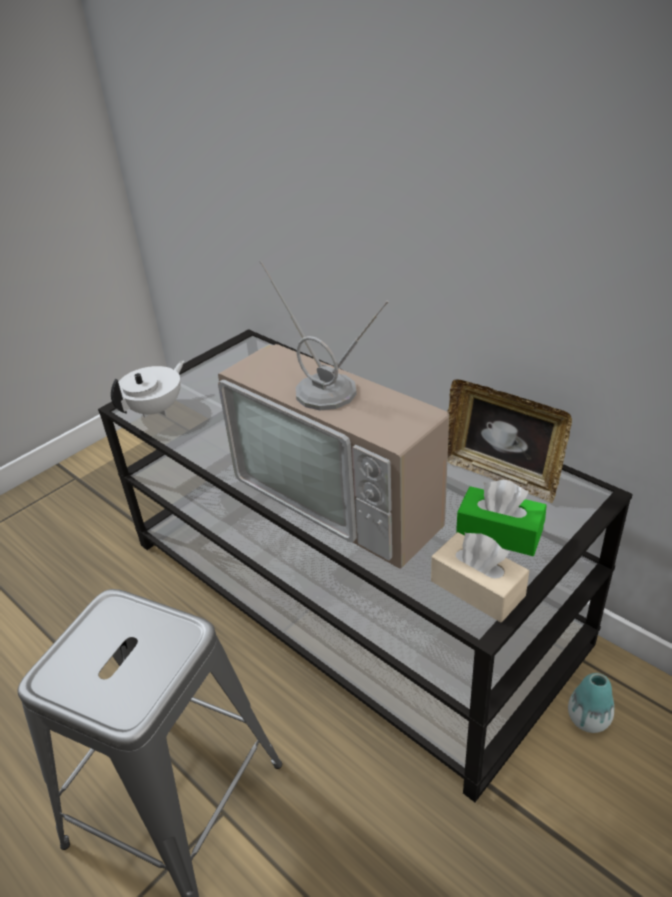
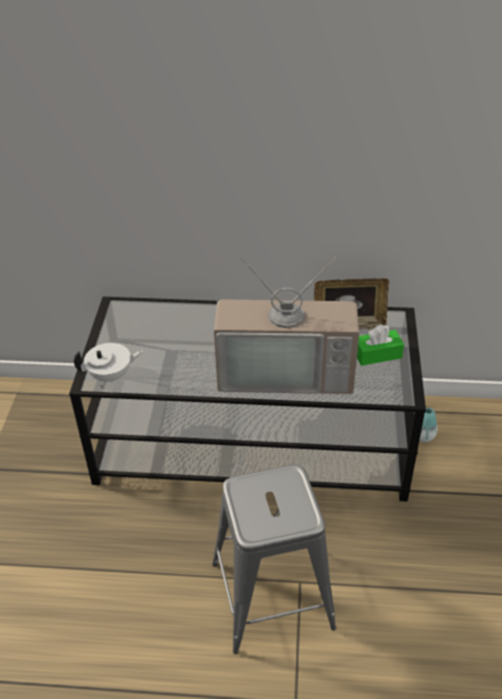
camera: 40 degrees left, 5 degrees up
white teapot [111,360,184,418] -> white teapot turned 75 degrees clockwise [74,343,143,384]
beige tissue box [431,532,529,622] -> none

